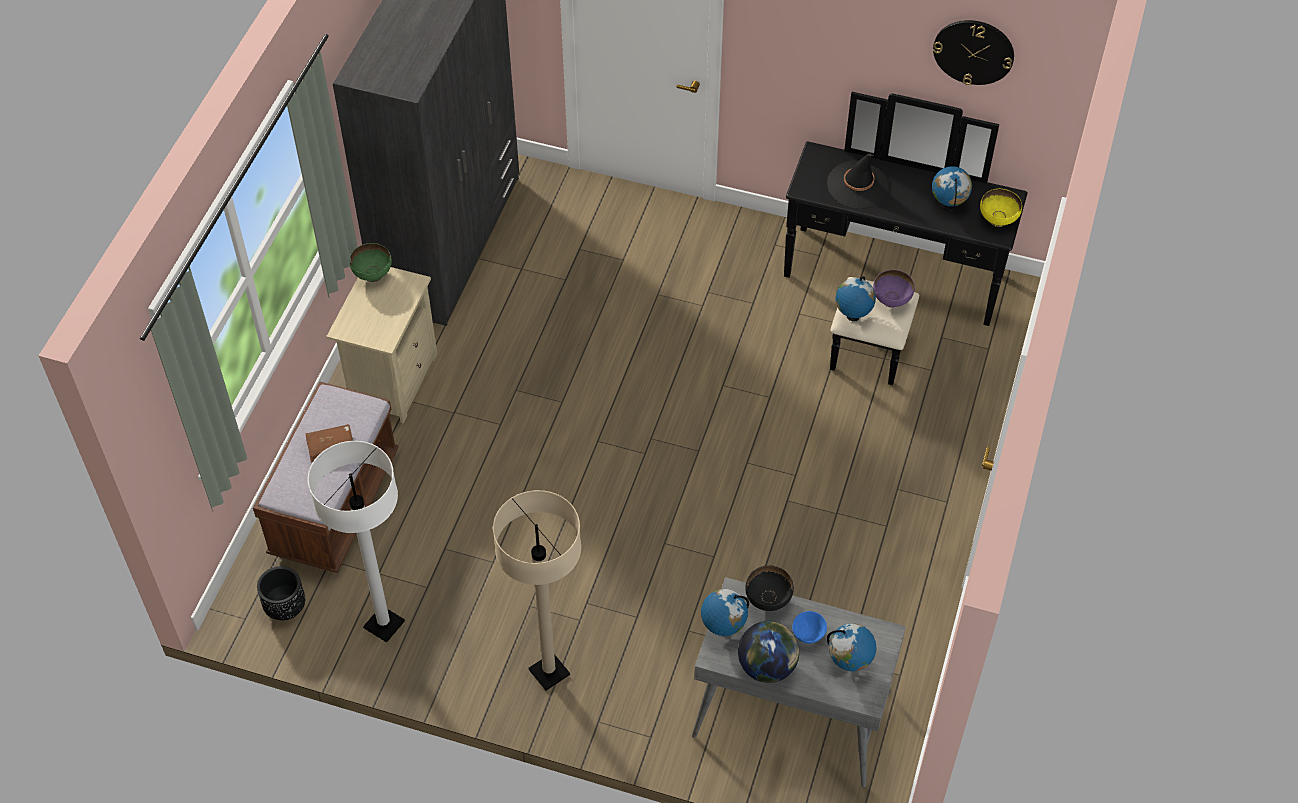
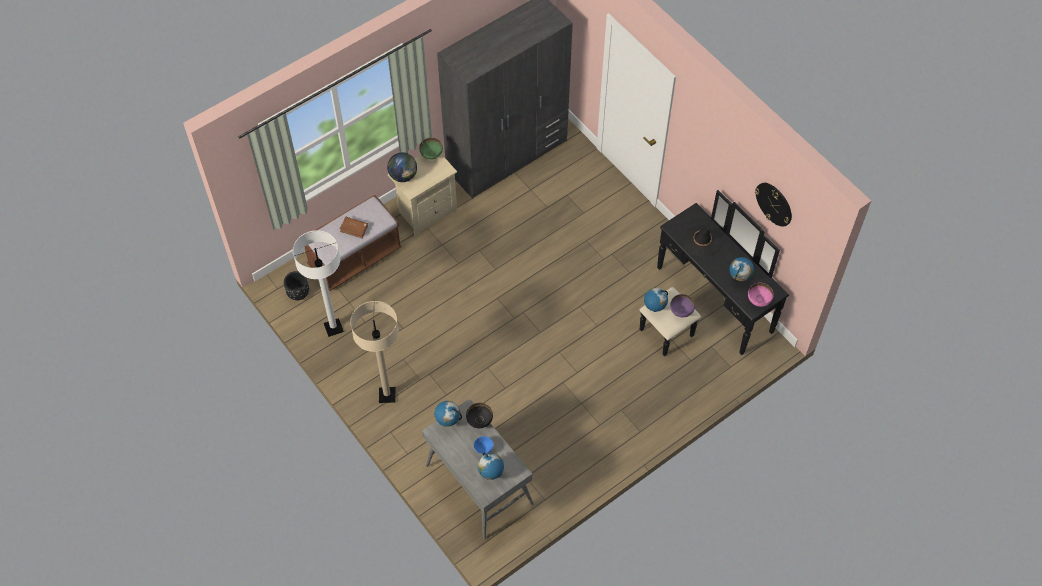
camera: 35 degrees right, 5 degrees up
globe [738,621,799,683] -> globe moved to [387,152,417,182]
yellow bowl [980,189,1022,227] -> pink bowl [748,283,774,307]

